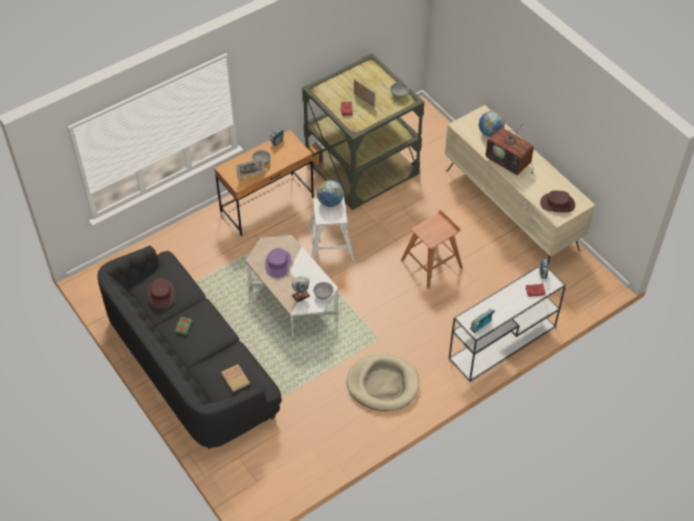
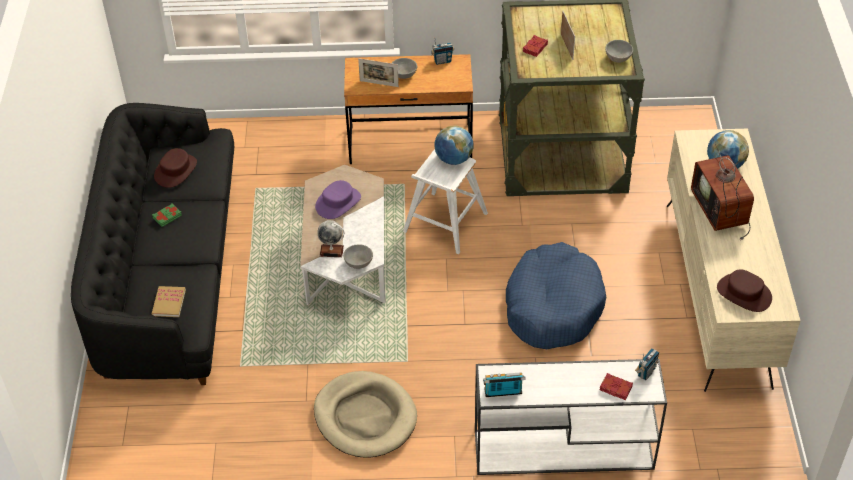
camera: 35 degrees right, 5 degrees down
brown stool [400,209,463,289] -> blue dog bed [506,242,606,349]

